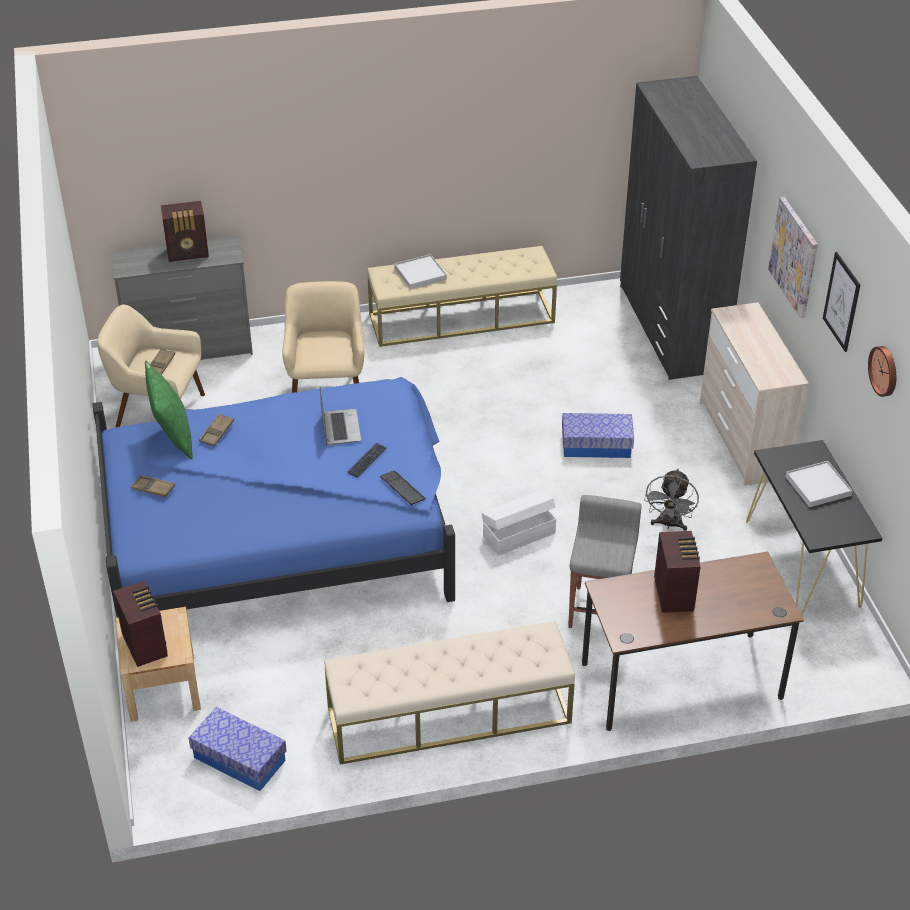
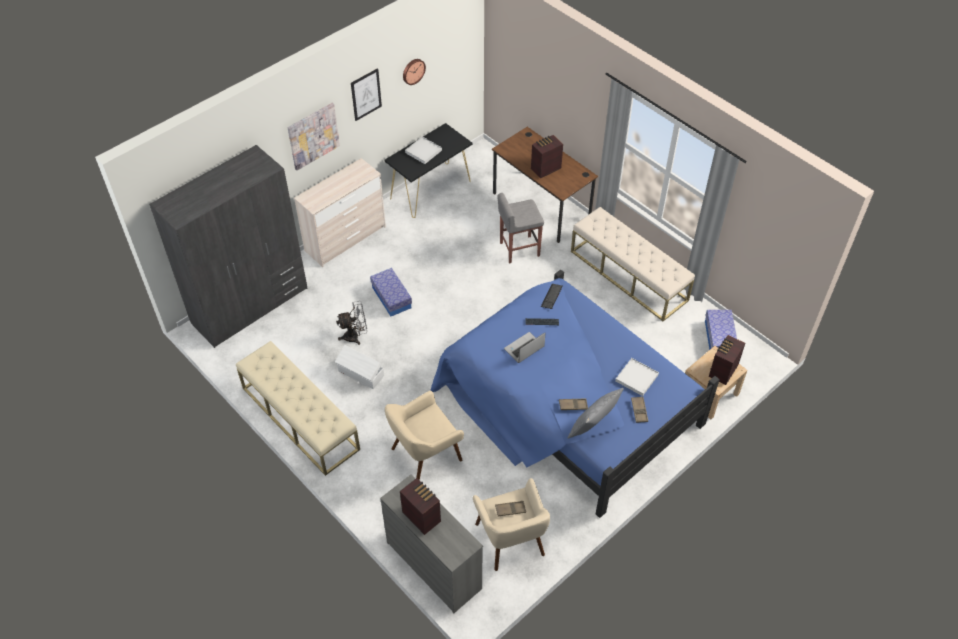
camera: 120 degrees left, 10 degrees up
green pillow [145,361,193,460] -> grey pillow [568,388,624,438]
white tray [394,254,447,289] -> white tray moved to [615,358,659,396]
white storage box [481,491,556,556] -> white storage box moved to [335,345,384,389]
grey fan [644,469,699,531] -> grey fan moved to [336,301,367,345]

